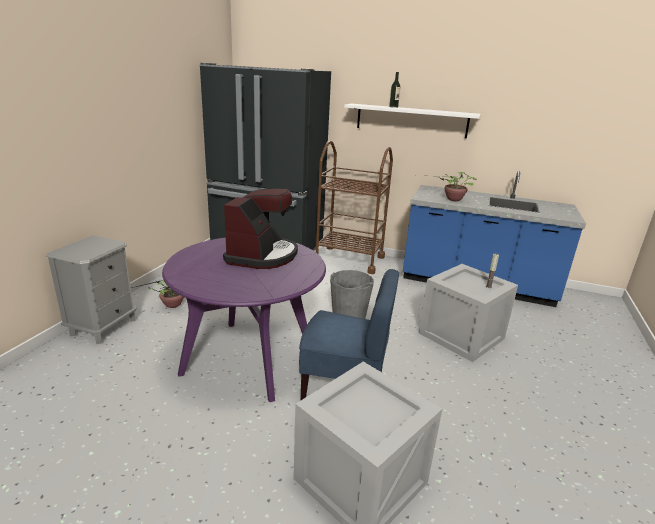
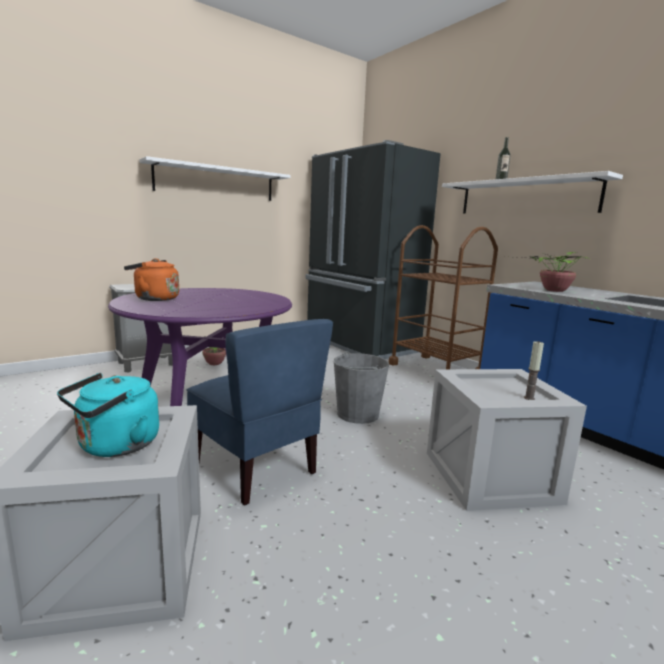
camera: 35 degrees right, 10 degrees down
coffee machine [223,188,298,269] -> none
none -> turquoise kettle [57,373,159,457]
none -> orange kettle [124,258,179,301]
none -> white shelf [139,156,290,201]

